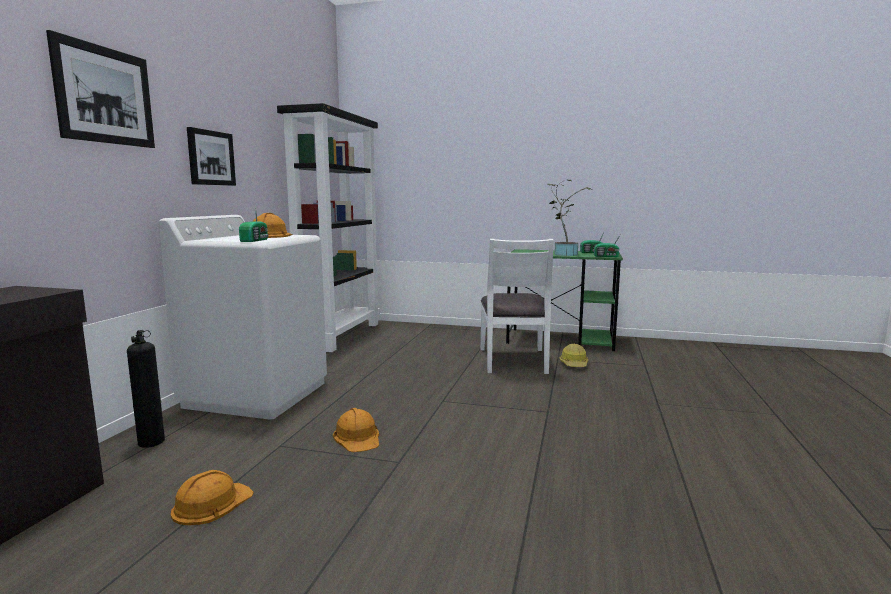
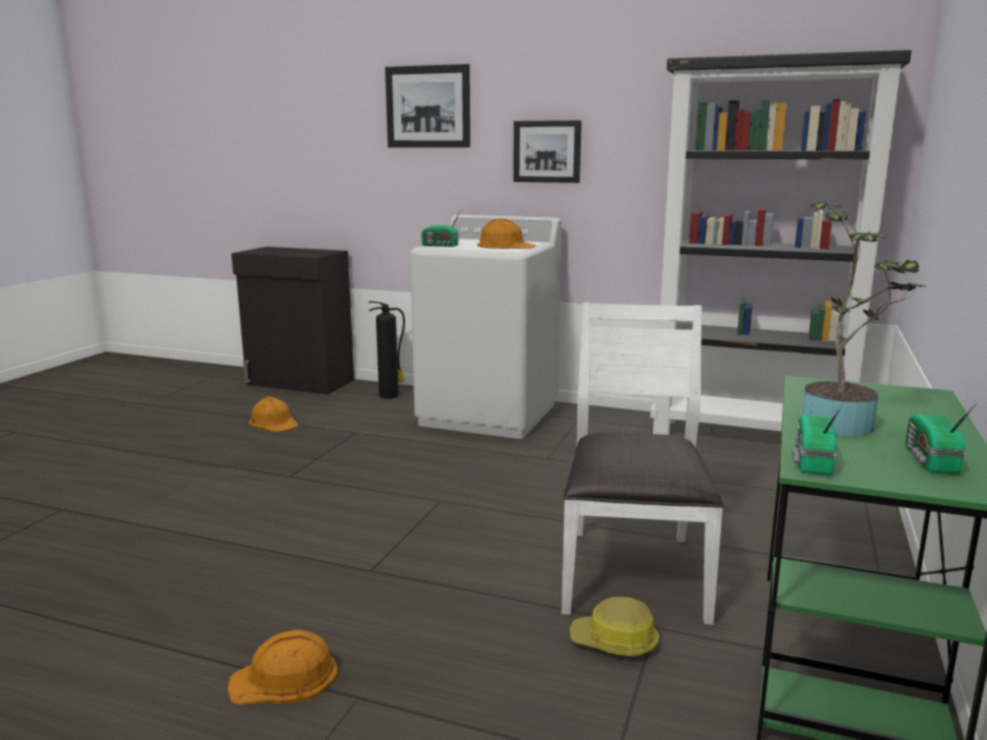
camera: 95 degrees right, 5 degrees up
orange hard hat [333,408,379,452] -> orange hard hat moved to [227,630,337,705]
white chair [481,239,554,374] -> white chair turned 90 degrees clockwise [561,302,724,625]

